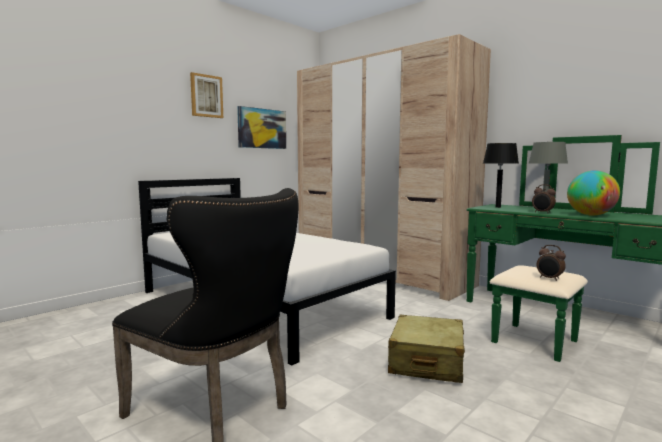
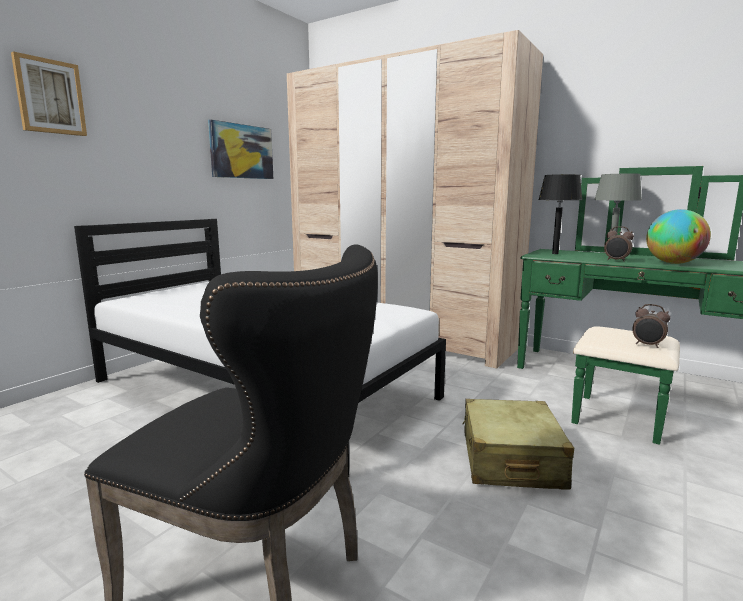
camera: 10 degrees left, 5 degrees up
picture [190,72,223,118] -> picture moved to [11,51,87,136]

